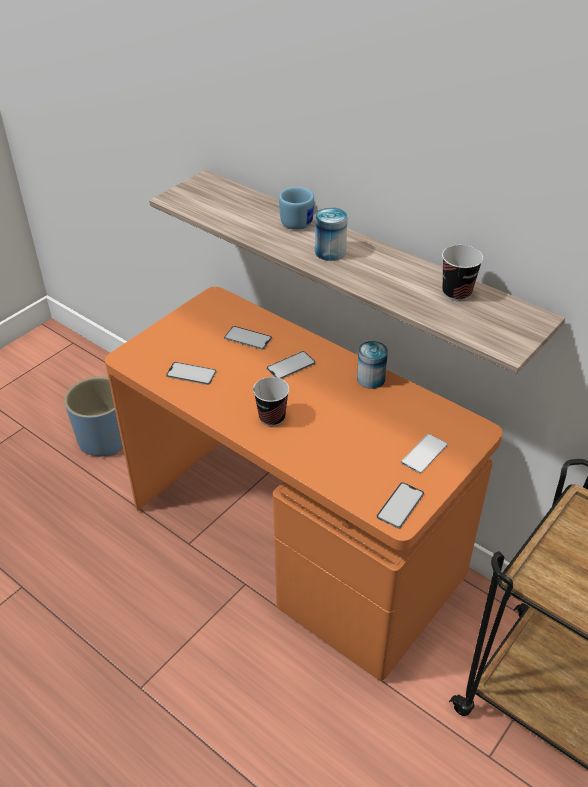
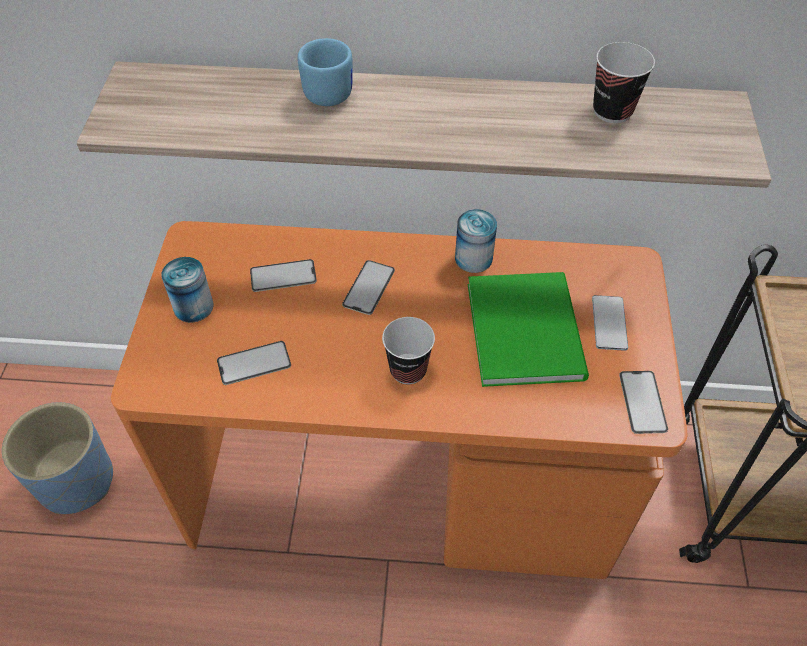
camera: 35 degrees left, 10 degrees up
can [315,207,347,261] -> can moved to [161,257,213,323]
none -> green book [468,272,589,387]

